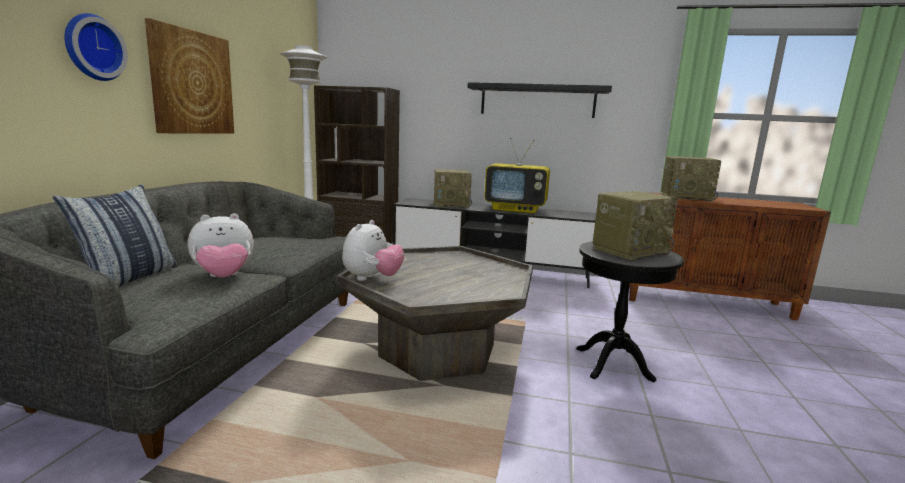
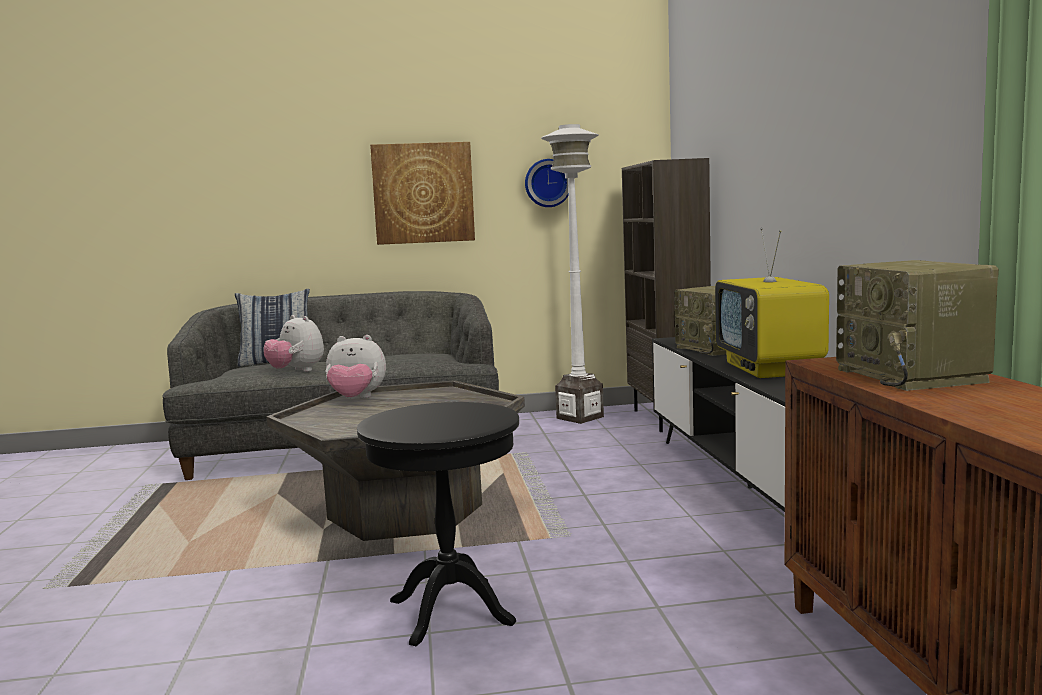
camera: 70 degrees right, 5 degrees down
wall clock [64,13,128,81] -> wall clock moved to [525,159,569,207]
black shelf [468,82,612,118] -> none
radio [593,191,678,260] -> none

